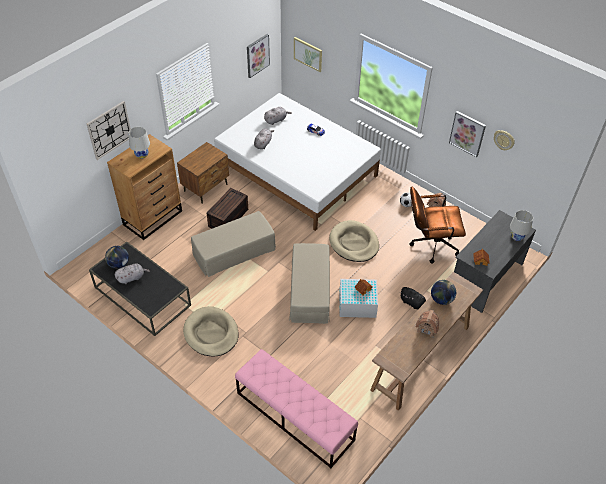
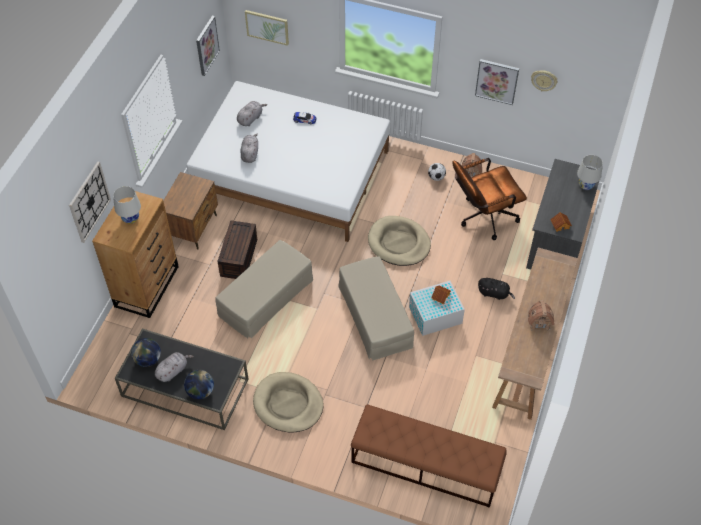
camera: 20 degrees left, 5 degrees up
pink bench [235,349,358,468] -> brown bench [351,405,506,508]
globe [431,280,456,305] -> globe moved to [184,370,214,399]

